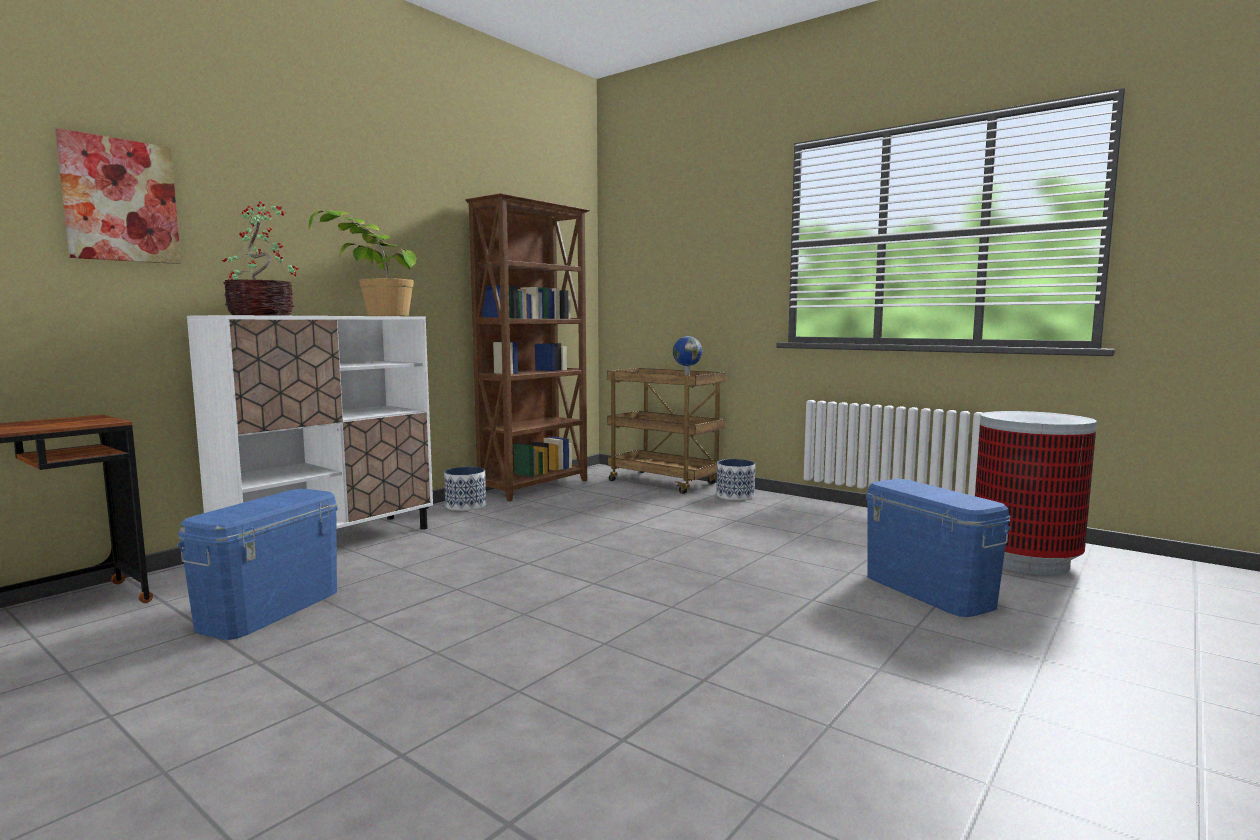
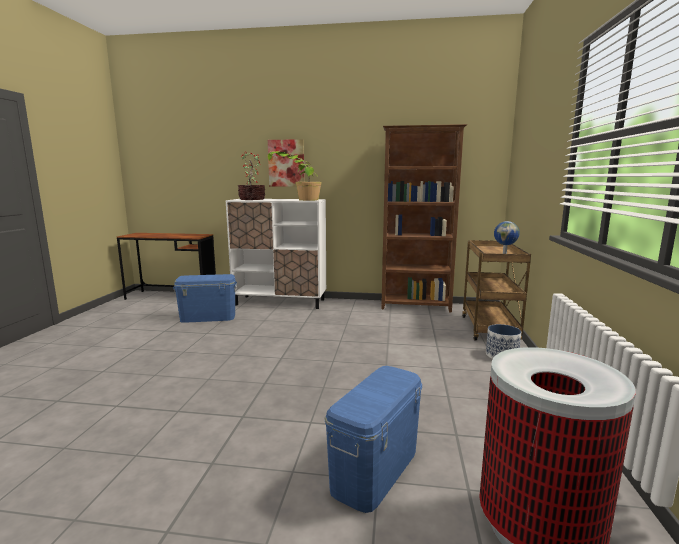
camera: 60 degrees right, 5 degrees up
picture [55,128,181,264] -> picture moved to [268,139,305,187]
planter [444,467,486,511] -> none

